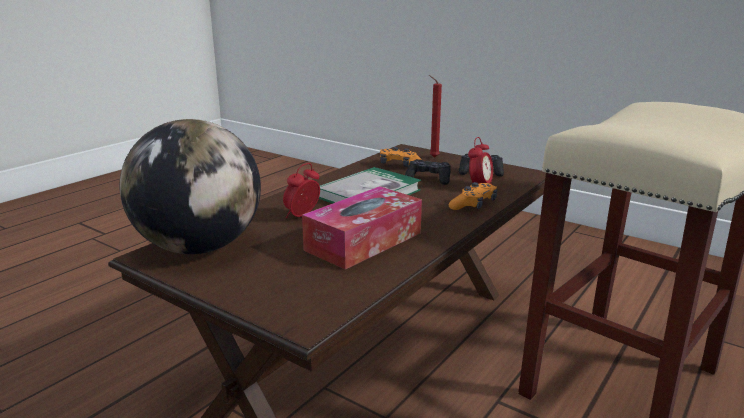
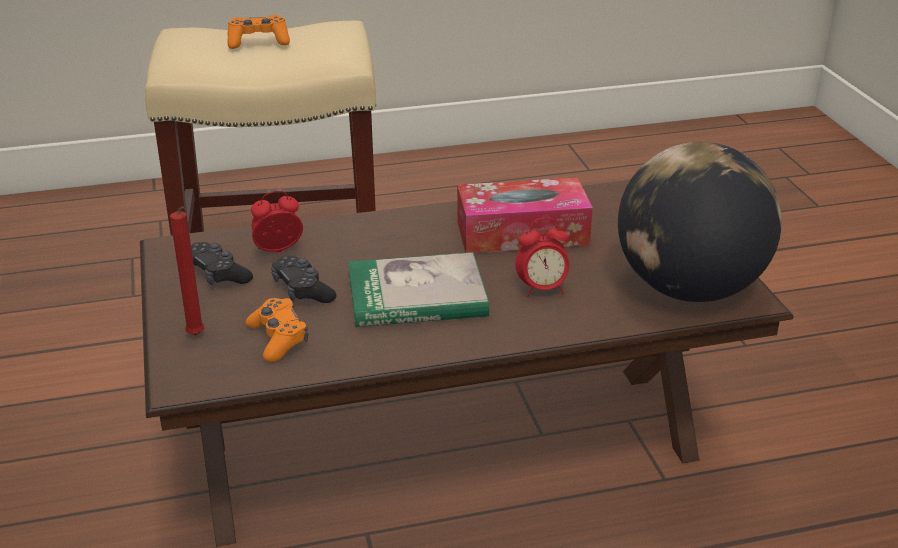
camera: 140 degrees left, 10 degrees up
orange game controller [449,182,497,210] -> orange game controller moved to [227,15,290,49]

